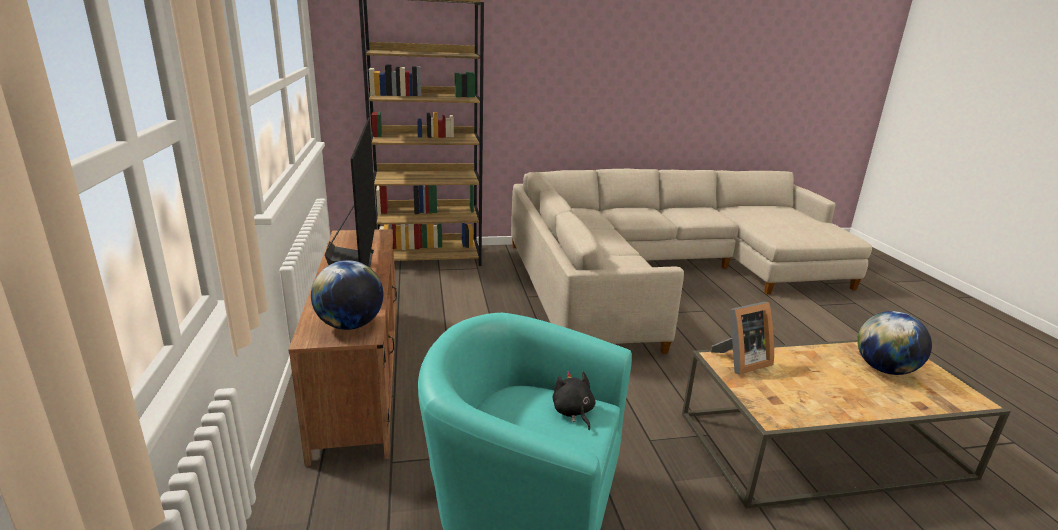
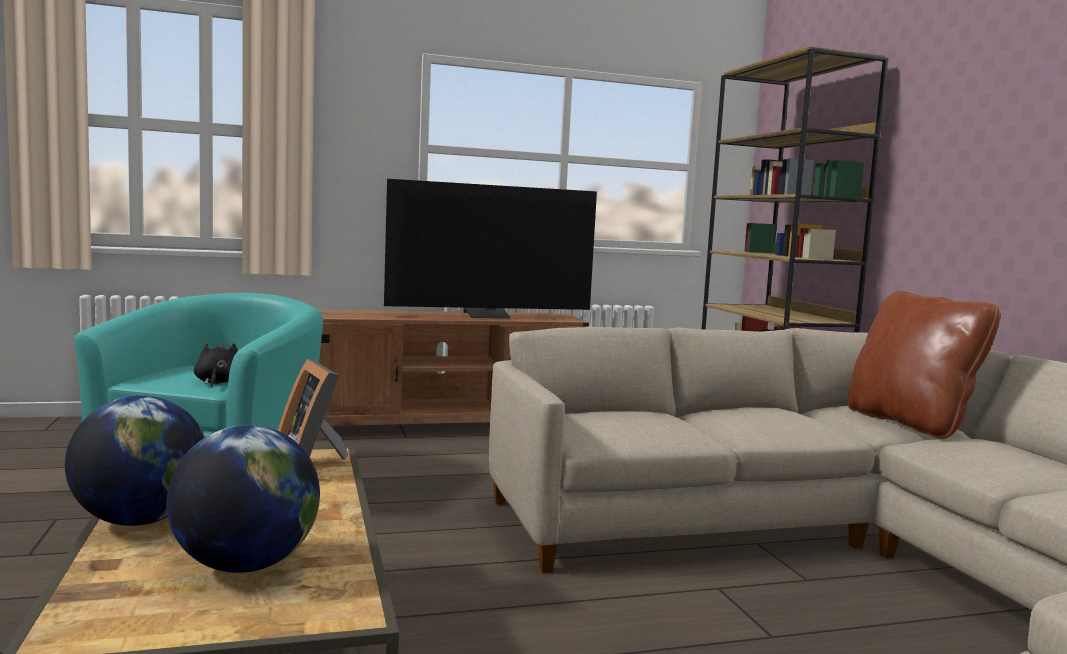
camera: 85 degrees right, 15 degrees down
globe [311,260,383,330] -> globe moved to [65,395,205,526]
black plush toy [553,371,595,430] -> black plush toy turned 75 degrees counterclockwise [194,344,238,387]
none -> brown pillow [848,291,1001,439]

